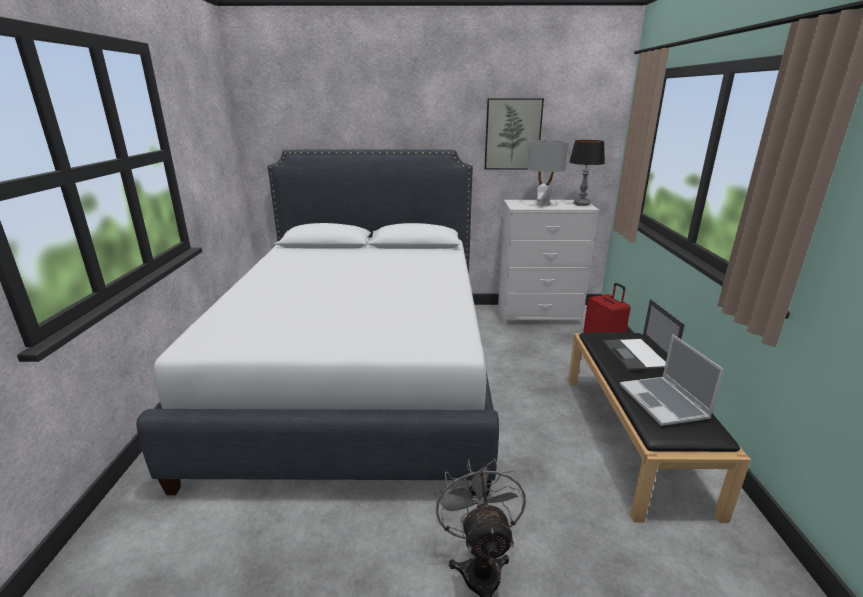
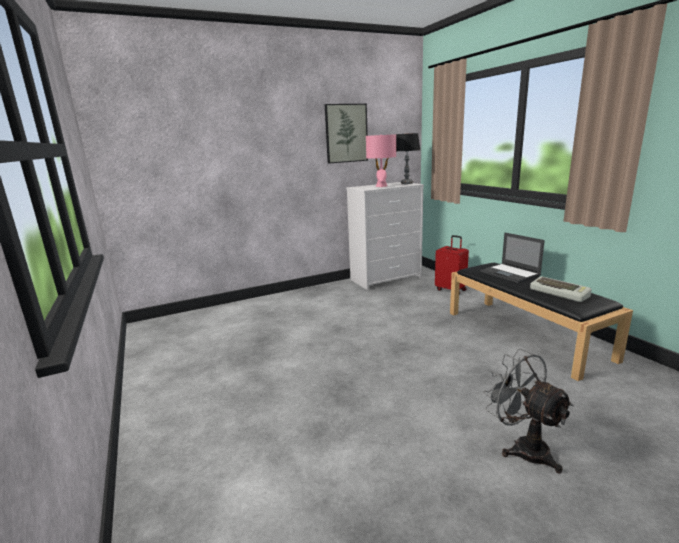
camera: 25 degrees left, 5 degrees down
white bed [136,149,499,497] -> none
grey table lamp [528,140,569,206] -> pink table lamp [366,134,396,187]
laptop [620,334,724,426] -> keyboard [530,276,592,302]

